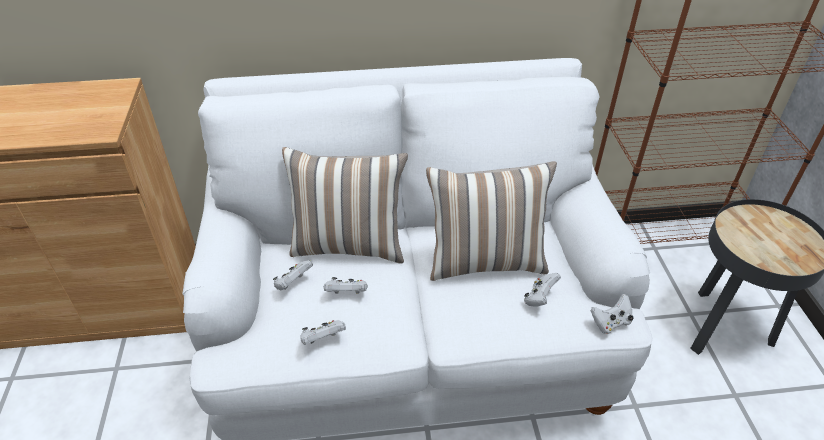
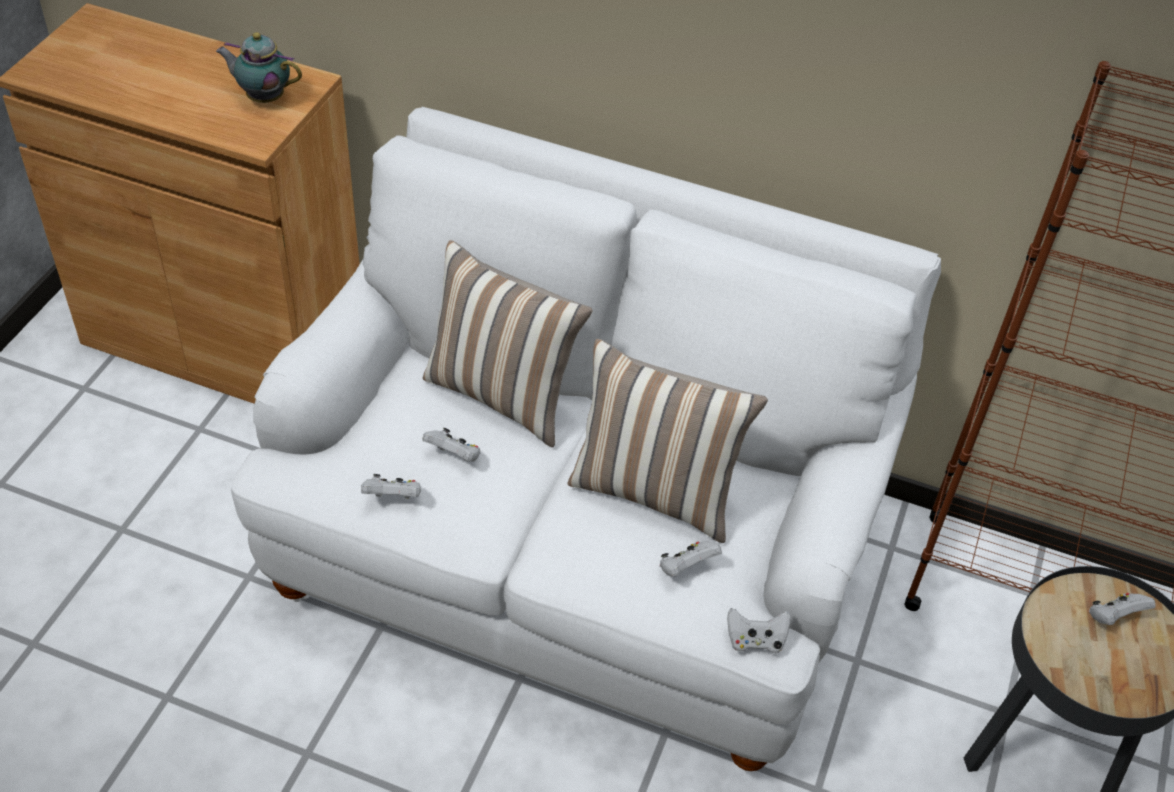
camera: 25 degrees right, 5 degrees up
white game controller [273,260,313,290] -> white game controller moved to [1089,593,1156,625]
none -> teapot [216,32,302,103]

